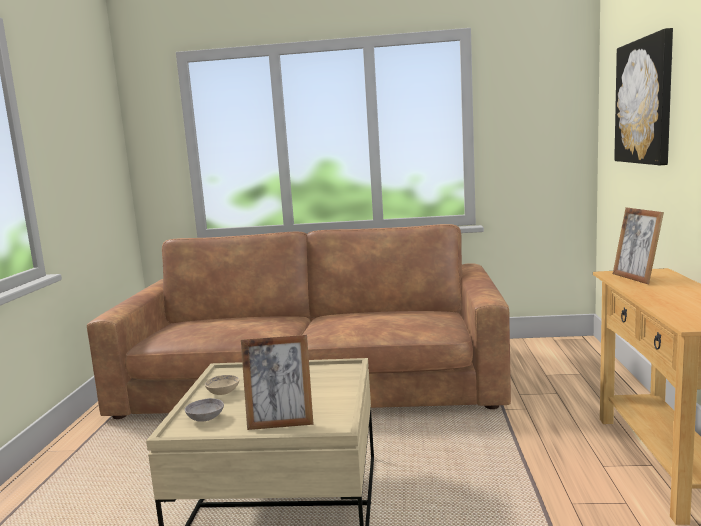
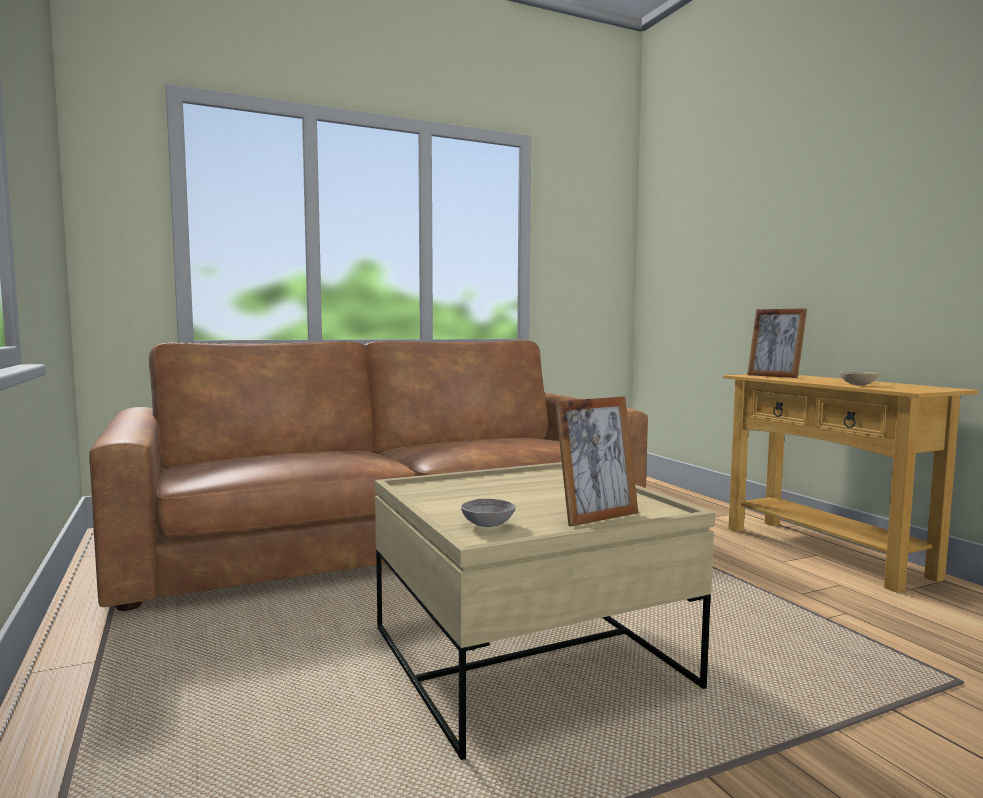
camera: 30 degrees left, 5 degrees down
beige bowl [205,375,240,395] -> beige bowl moved to [839,372,879,385]
picture [614,28,673,165] -> none

